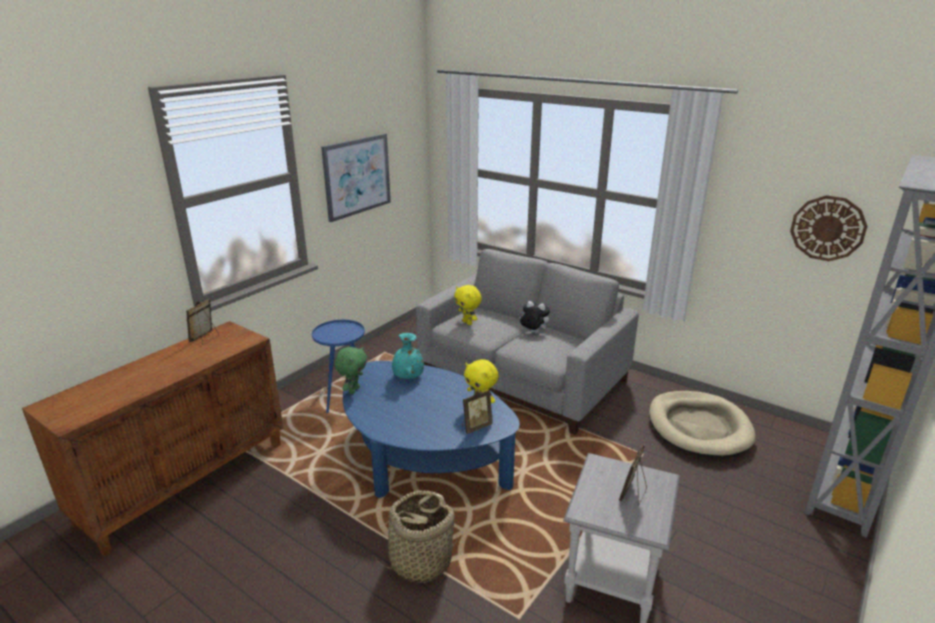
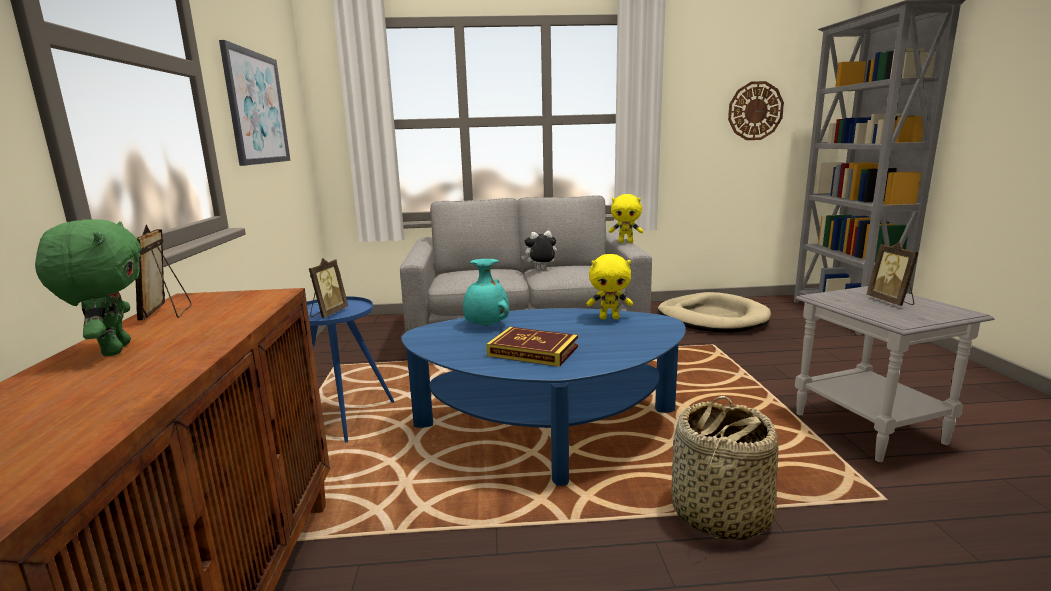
camera: 40 degrees left, 10 degrees down
green plush toy [334,347,367,394] -> green plush toy moved to [35,219,142,356]
yellow plush toy [454,285,482,325] -> yellow plush toy moved to [609,194,643,243]
picture frame [462,390,493,434] -> picture frame moved to [309,258,348,318]
none -> book [486,327,578,367]

